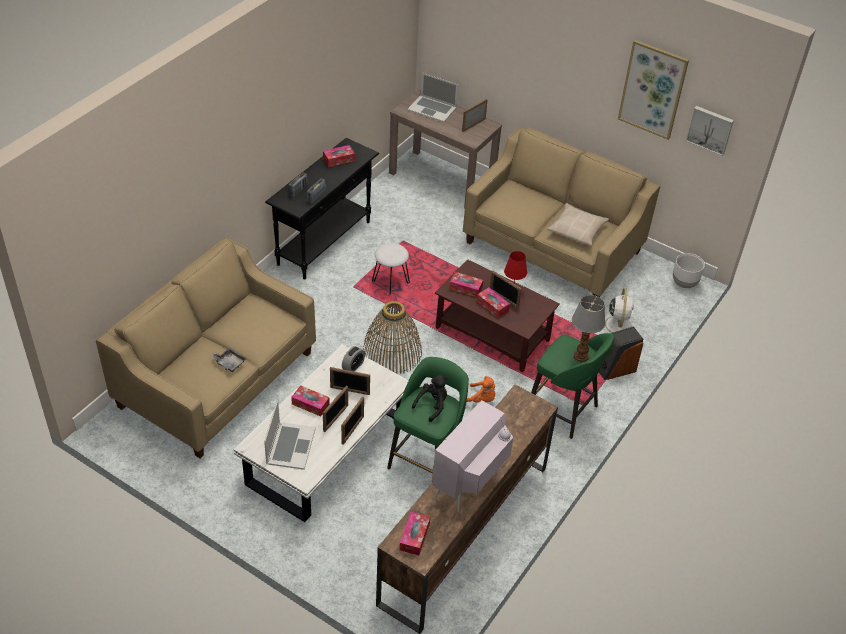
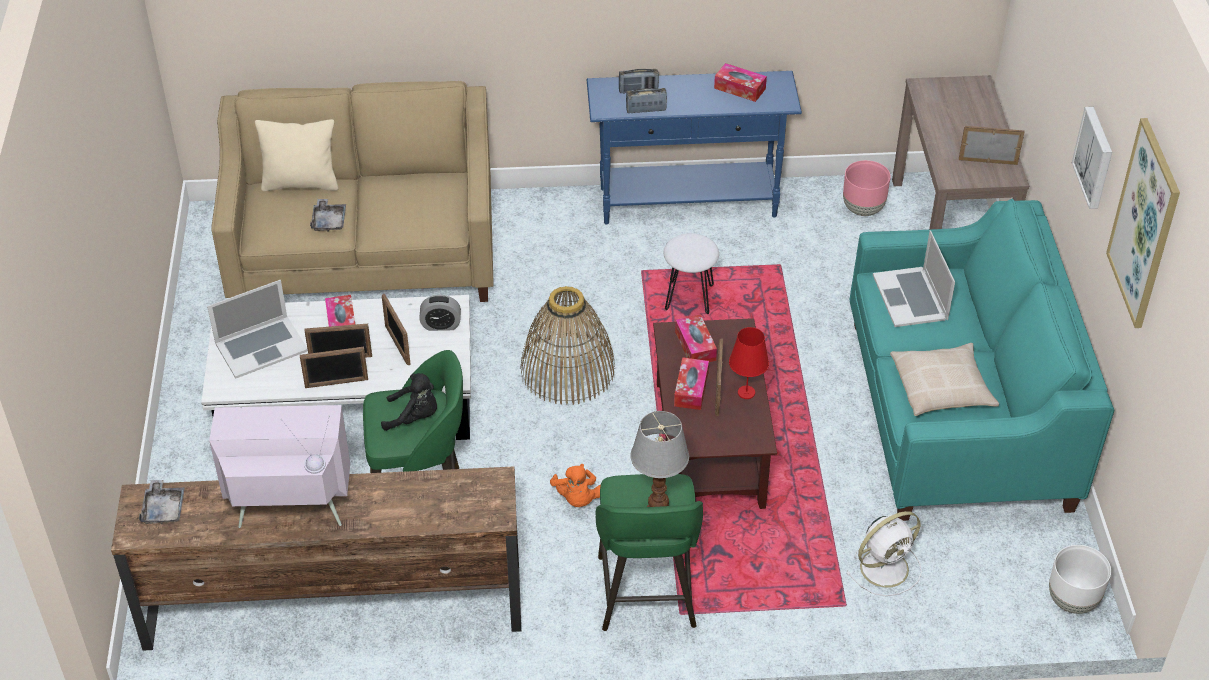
camera: 55 degrees right, 0 degrees up
black console table [265,138,379,280] -> blue console table [587,71,802,225]
tissue box [400,512,430,556] -> grey tray [139,480,185,524]
laptop [408,73,459,122] -> laptop moved to [873,230,955,327]
beige sofa [463,127,660,297] -> turquoise sofa [850,199,1114,521]
speaker [599,326,643,380] -> none
picture [686,106,734,156] -> picture moved to [1072,107,1112,209]
none -> beige pillow [255,119,339,191]
none -> pink planter [843,160,891,216]

